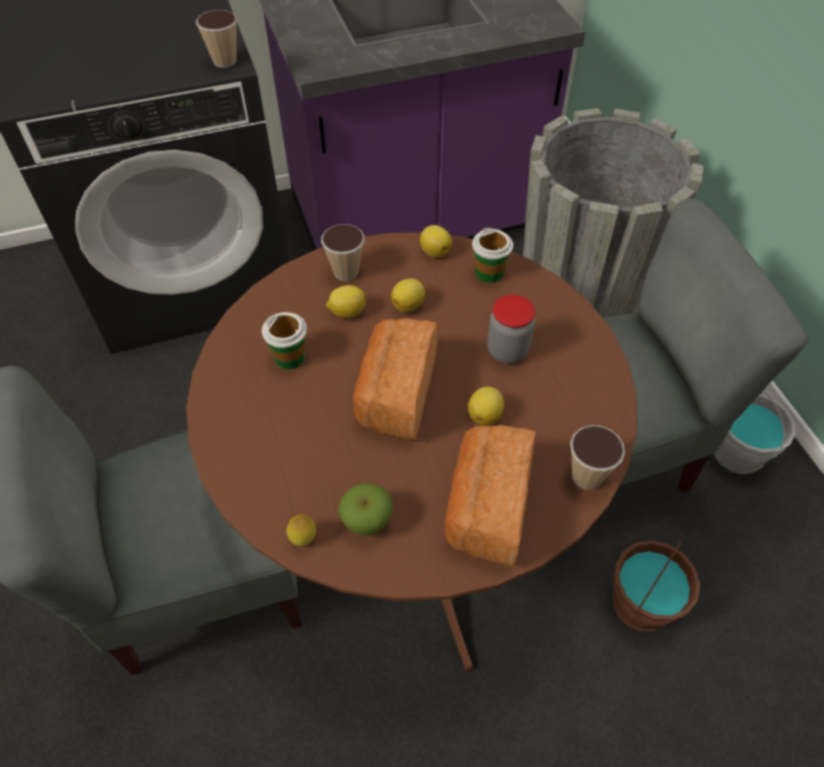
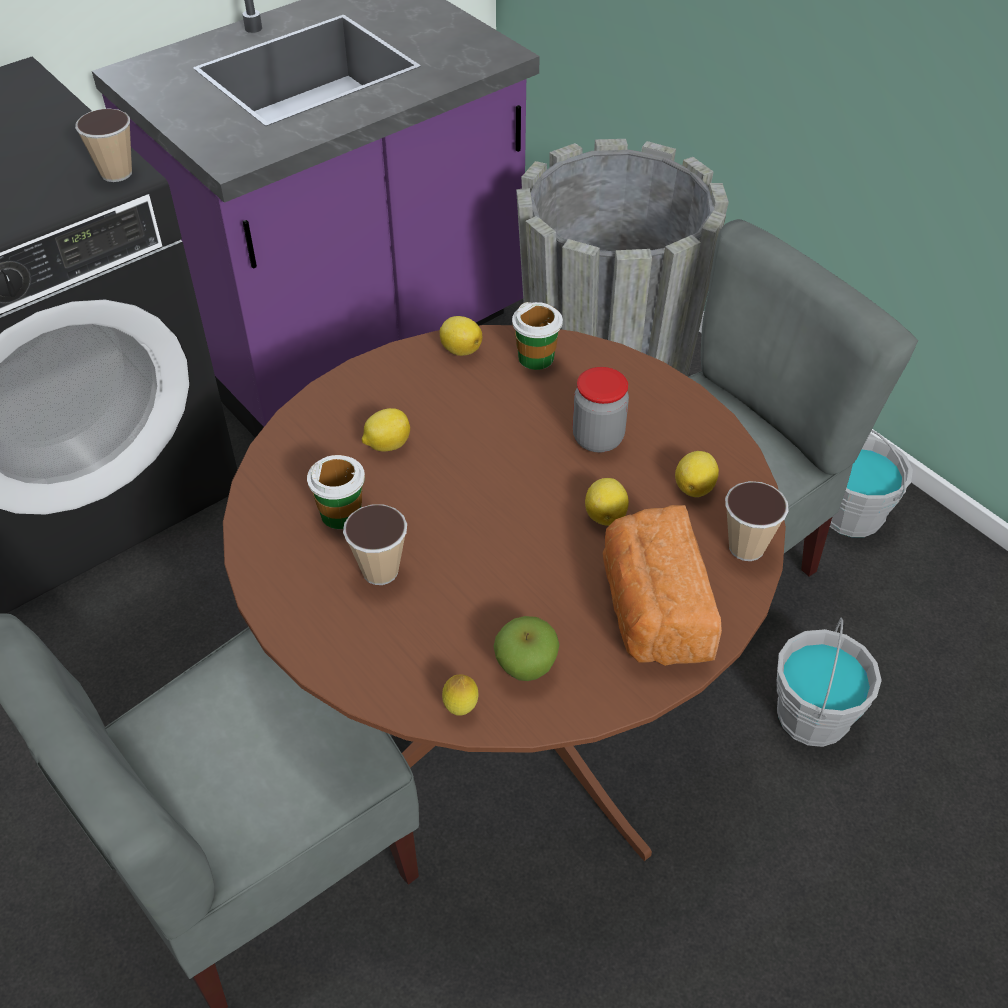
camera: 20 degrees left, 5 degrees down
cup [321,224,365,281] -> cup moved to [343,504,407,585]
bread [353,318,438,440] -> none
lemon [391,278,425,312] -> lemon moved to [675,451,719,497]
brown bucket [613,540,700,632] -> grey bucket [777,618,882,747]

